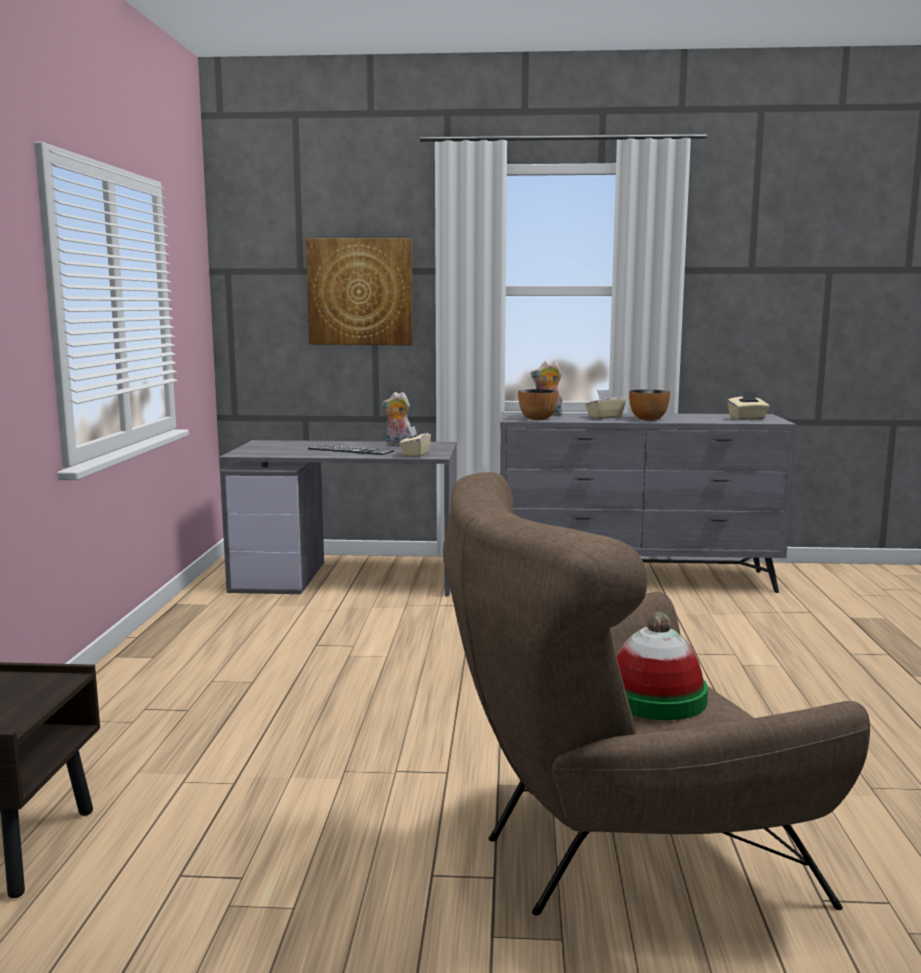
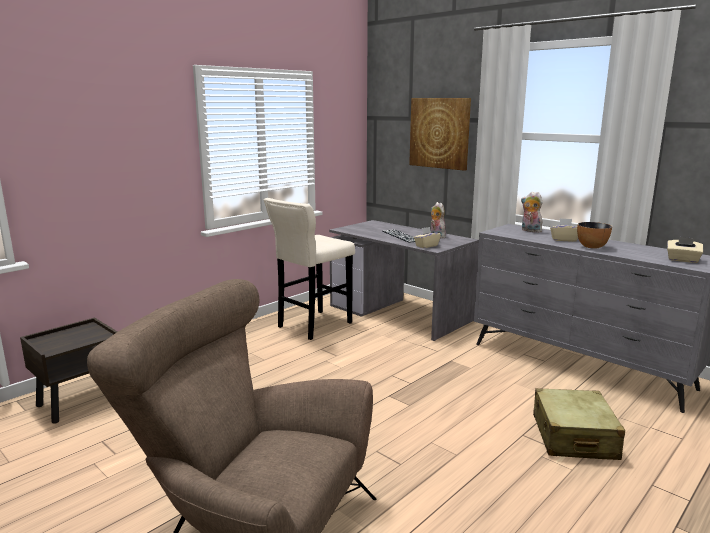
camera: 40 degrees right, 5 degrees up
bowl [518,389,558,420] -> none
hat [616,612,708,720] -> none
none -> beige stool [264,198,355,340]
none -> beige suitcase [533,388,625,460]

